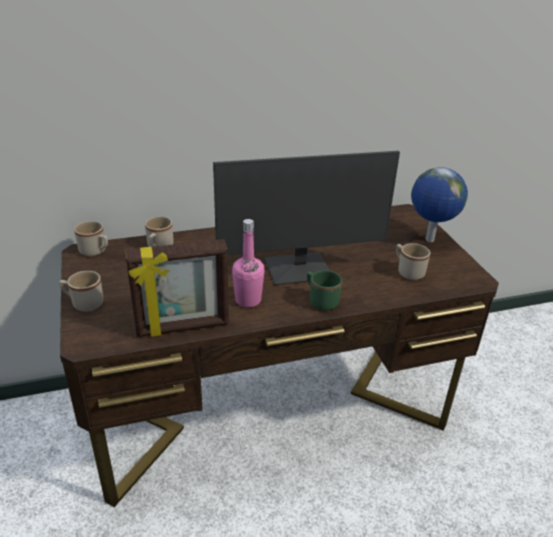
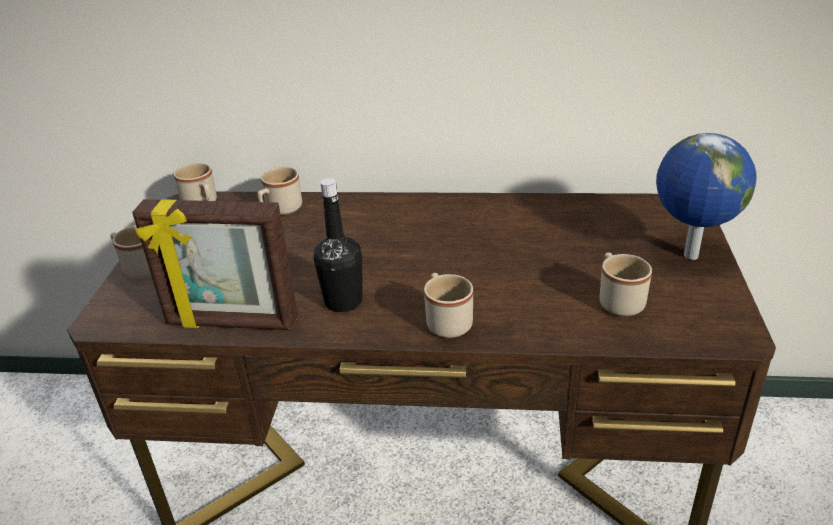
camera: 25 degrees right, 0 degrees up
monitor [213,151,400,285] -> none
pink bottle [232,219,265,308] -> black bottle [313,178,363,312]
green mug [307,270,342,311] -> beige mug [424,273,473,338]

